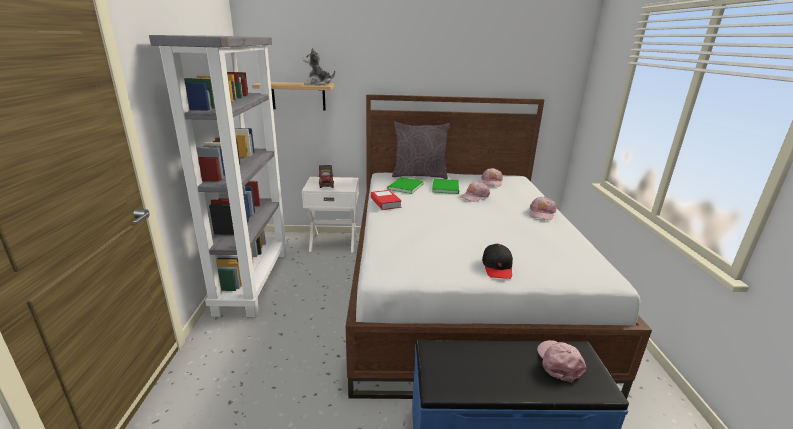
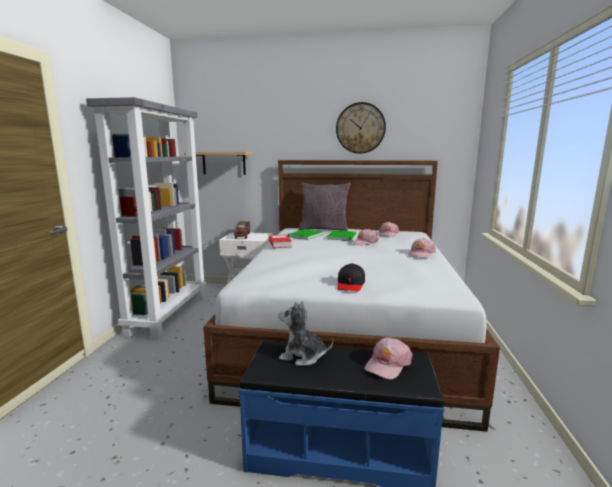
camera: 10 degrees right, 10 degrees down
plush toy [302,47,335,85] -> plush toy moved to [278,301,333,366]
pink cap [537,340,586,382] -> pink cap turned 150 degrees counterclockwise [365,337,413,379]
none -> wall clock [336,102,386,154]

